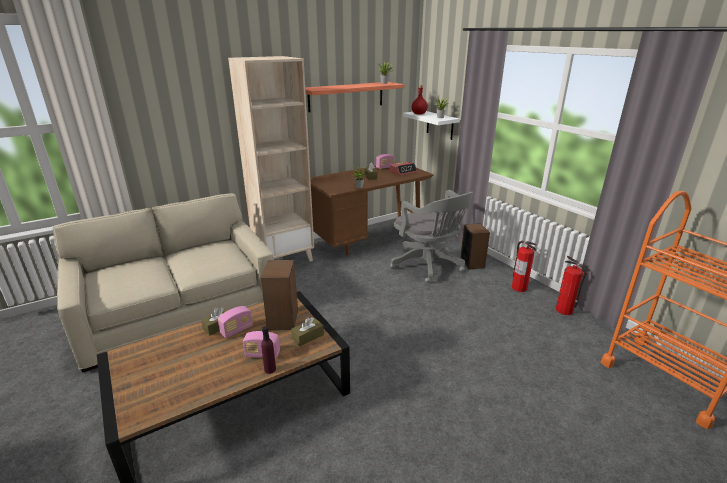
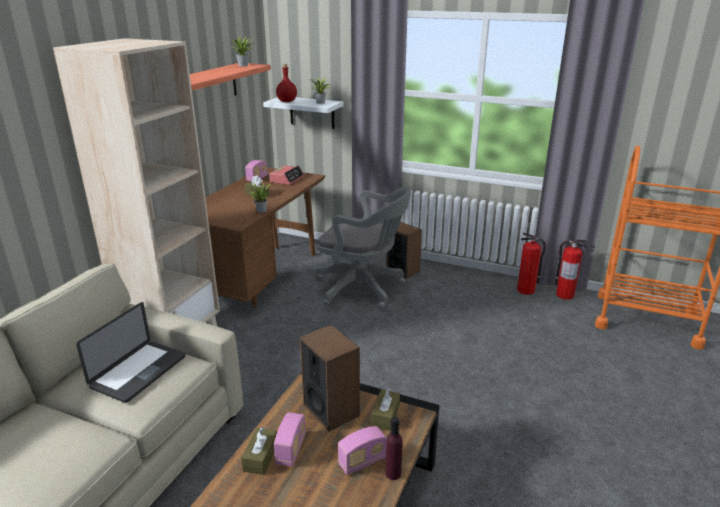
camera: 35 degrees left, 0 degrees up
fire extinguisher [512,241,536,292] -> fire extinguisher moved to [555,240,587,300]
none -> laptop [76,302,185,403]

